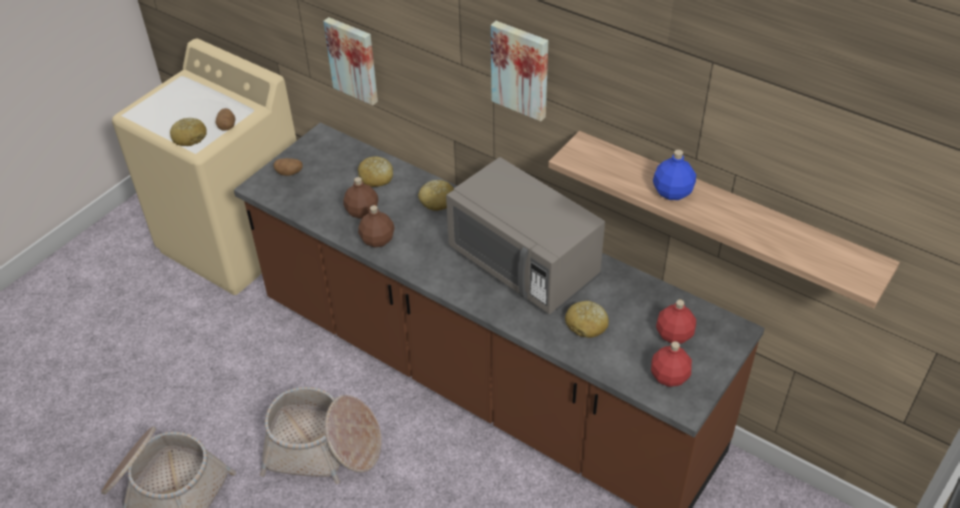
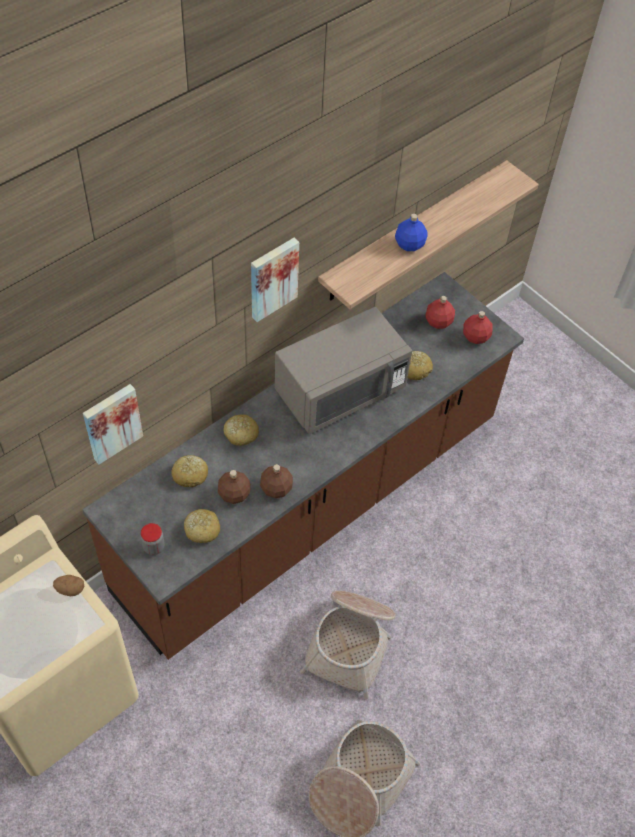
camera: 80 degrees left, 10 degrees up
bread [170,118,207,146] -> bread moved to [184,509,220,543]
potato [274,158,303,176] -> jar [141,523,165,555]

